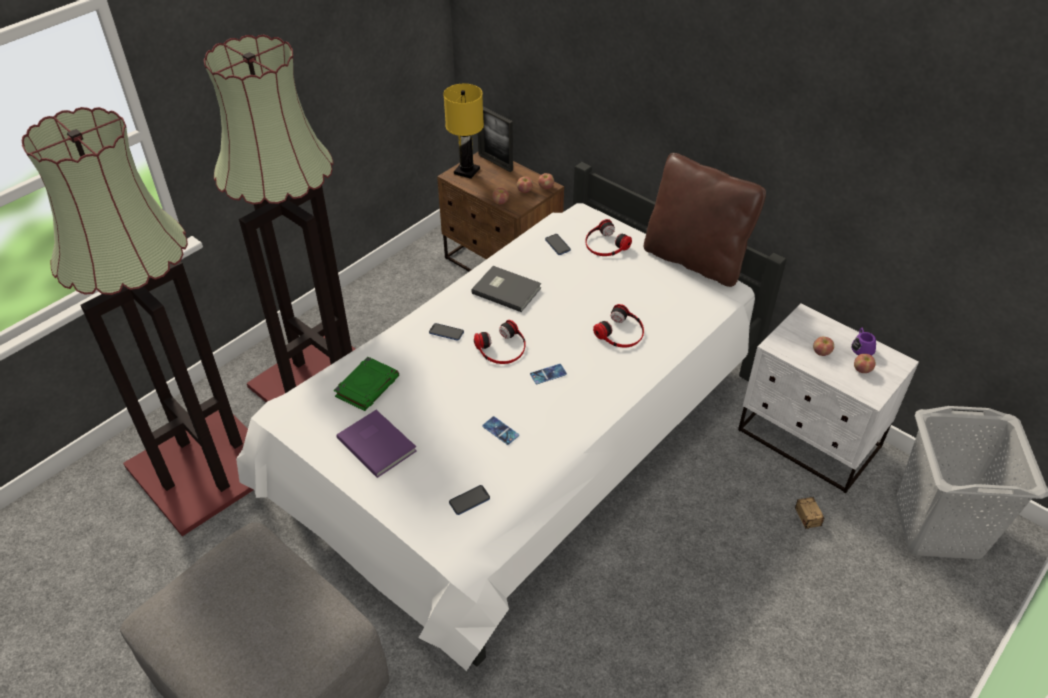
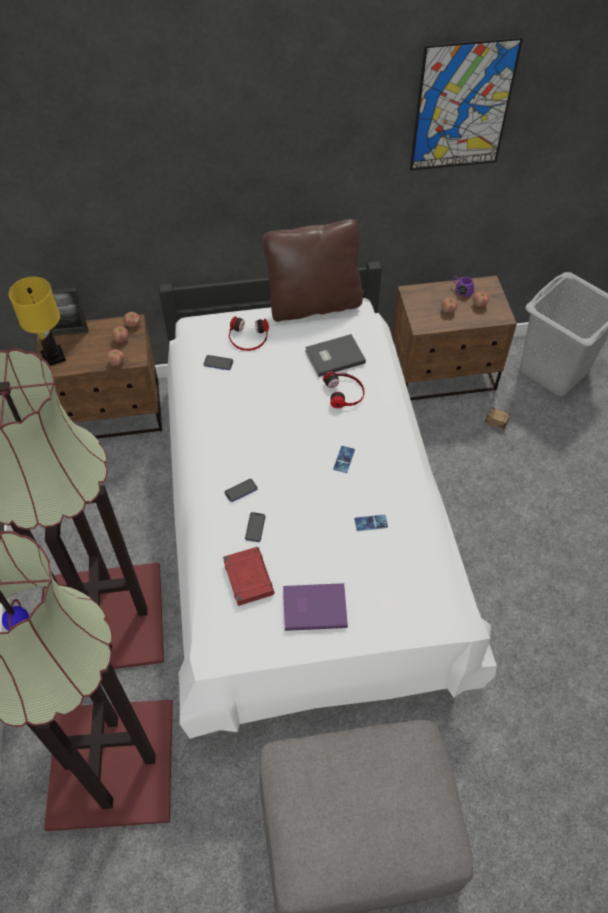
camera: 50 degrees left, 10 degrees up
green book [334,357,399,411] -> red book [223,547,275,606]
phone [449,485,490,515] -> phone moved to [245,512,266,542]
grey book [471,266,542,312] -> grey book moved to [305,334,366,377]
headphones [474,320,526,364] -> none
white nightstand [738,303,919,493] -> brown nightstand [392,276,517,400]
none -> picture [410,37,523,171]

